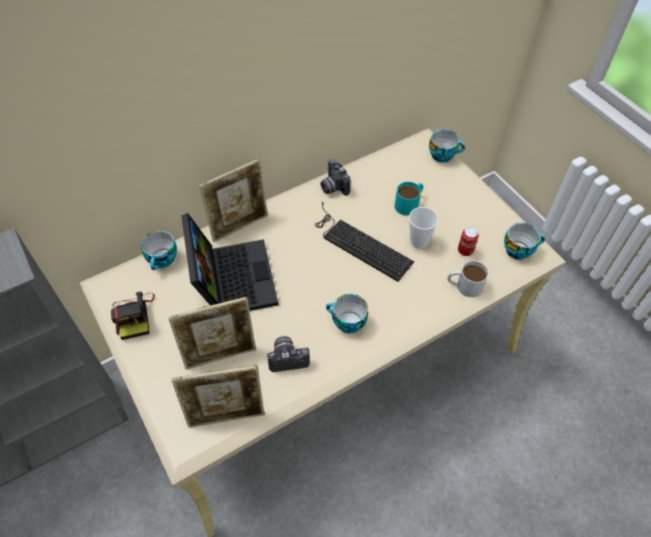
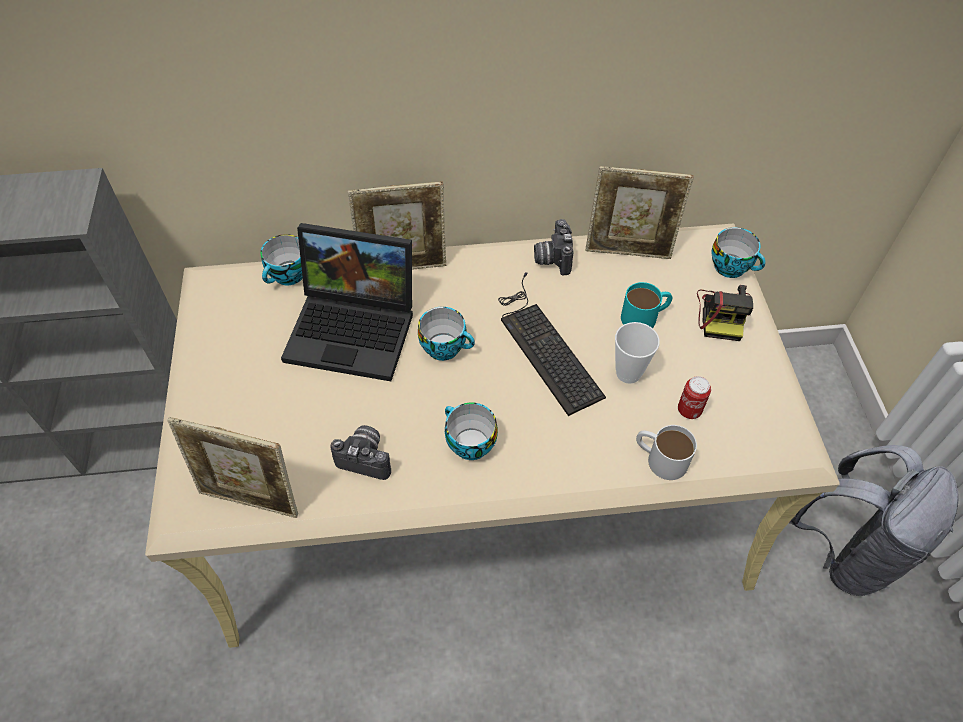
camera: 25 degrees right, 0 degrees up
camera [111,292,155,340] -> camera moved to [697,285,753,341]
picture frame [168,297,256,370] -> picture frame moved to [586,166,694,259]
laptop [181,213,278,311] -> laptop turned 90 degrees clockwise [281,223,413,381]
cup [504,223,545,260] -> cup moved to [418,307,475,361]
none -> grey backpack [789,445,959,596]

